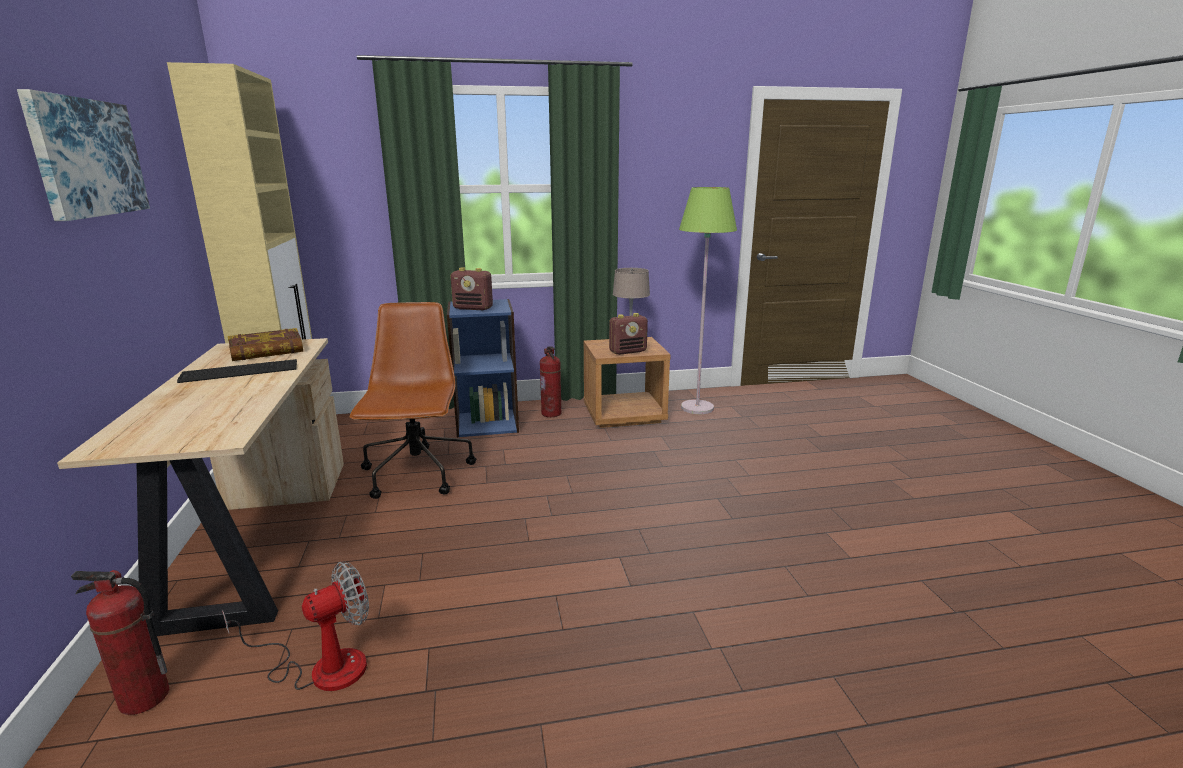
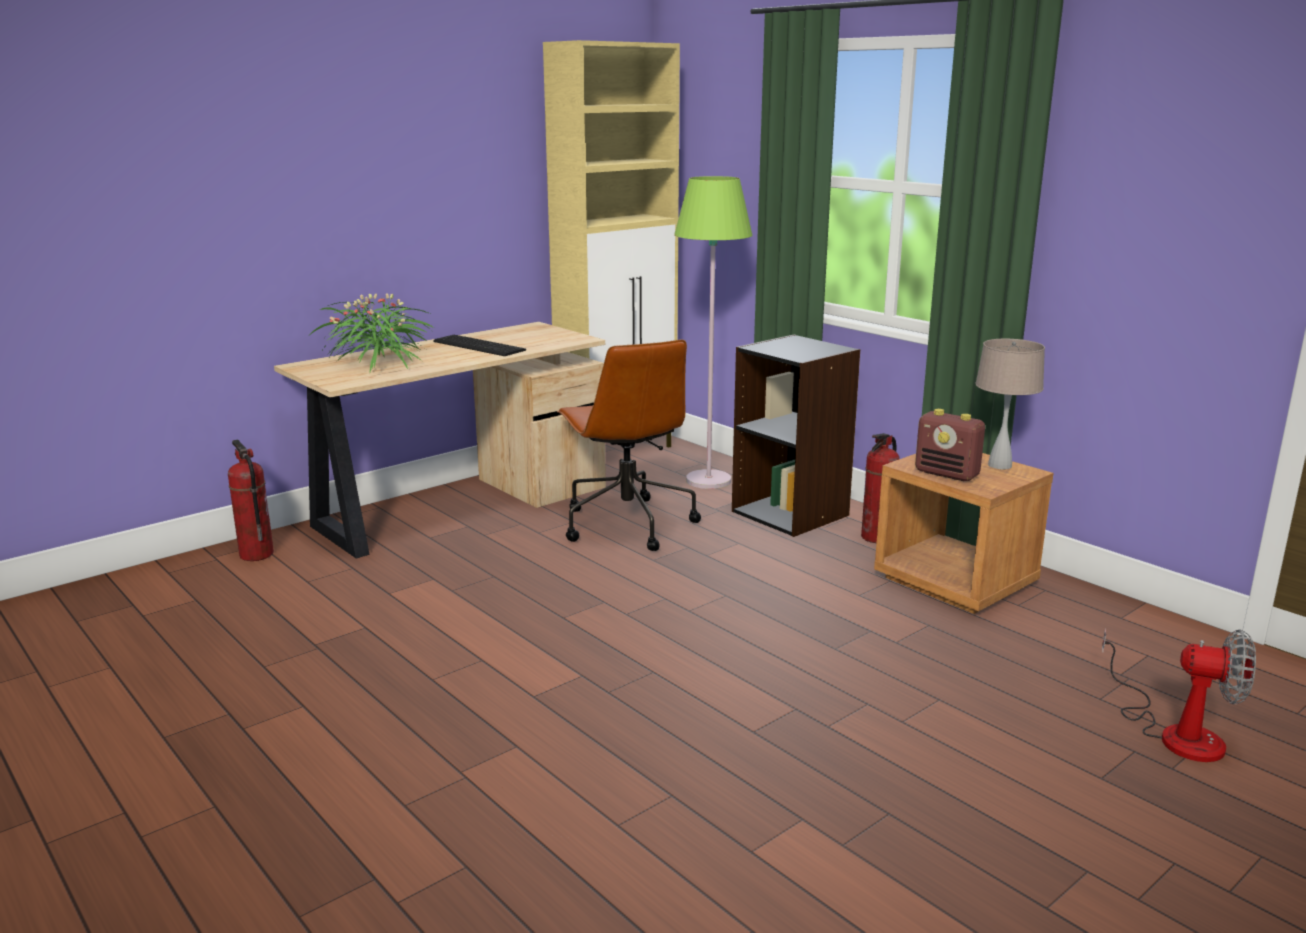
camera: 60 degrees right, 0 degrees up
picture [17,89,150,221] -> none
fan [222,561,369,691] -> fan moved to [1102,628,1256,762]
book [228,328,303,361] -> none
brown office chair [350,302,476,499] -> brown office chair turned 105 degrees clockwise [557,340,701,551]
blue bookcase [447,299,519,437] -> black bookcase [732,335,860,537]
radio [450,267,493,310] -> none
green floor lamp [679,187,737,414] -> green floor lamp moved to [674,176,753,489]
none -> potted plant [310,293,434,372]

